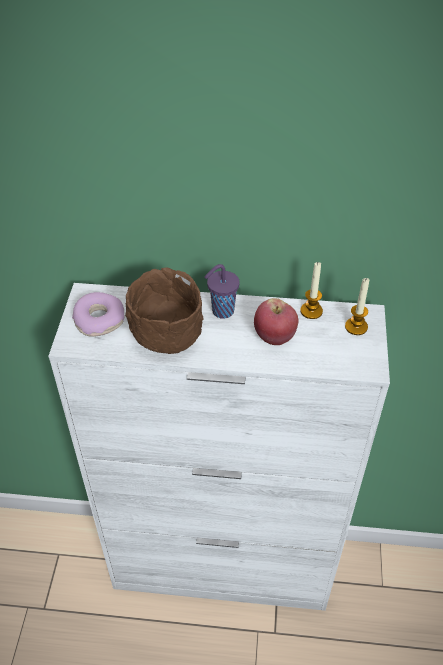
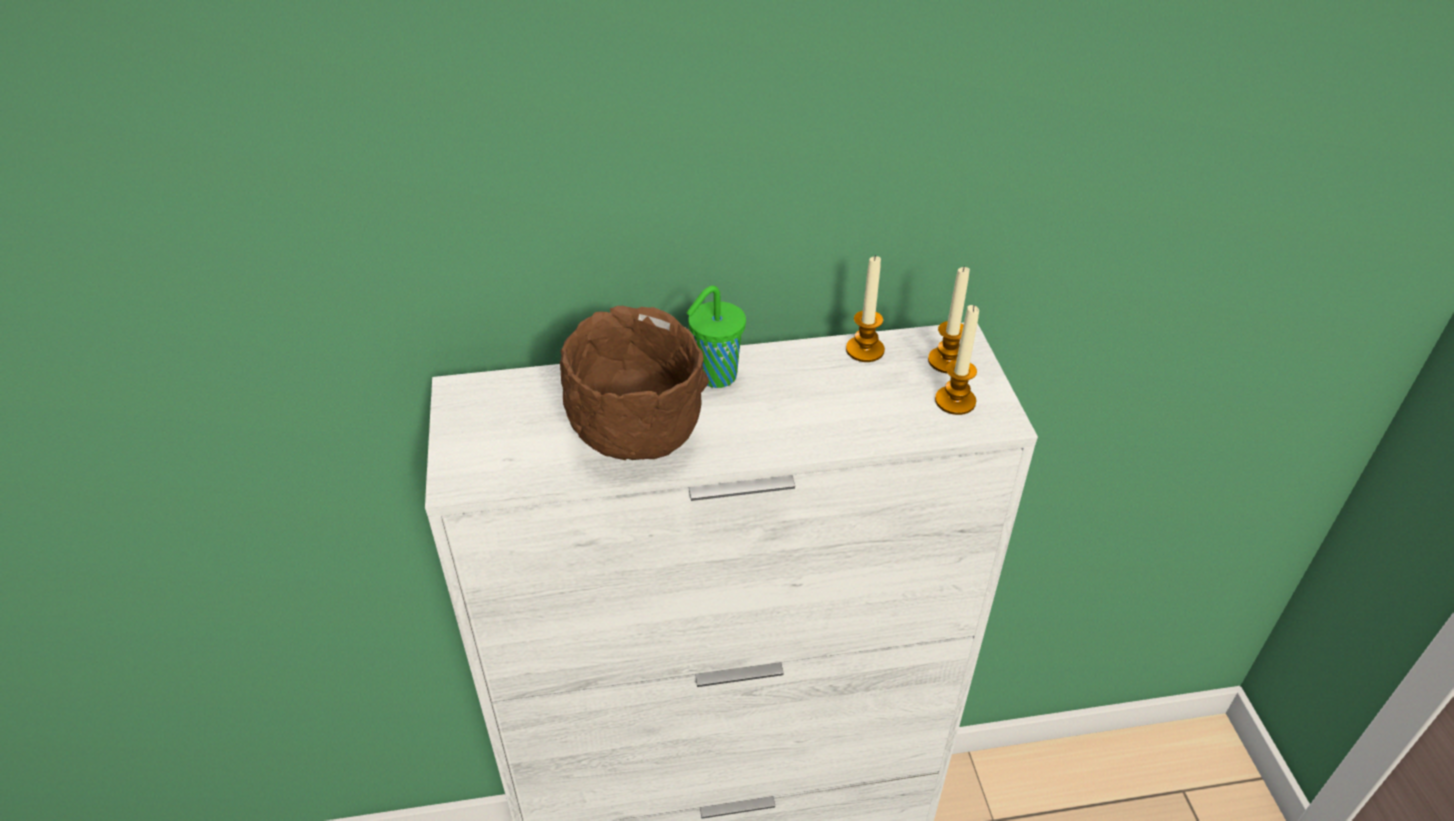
camera: 15 degrees left, 5 degrees down
donut [72,292,125,337] -> none
purple cup [204,264,240,319] -> green cup [687,286,746,388]
apple [254,298,298,345] -> none
none -> candle [935,305,979,415]

